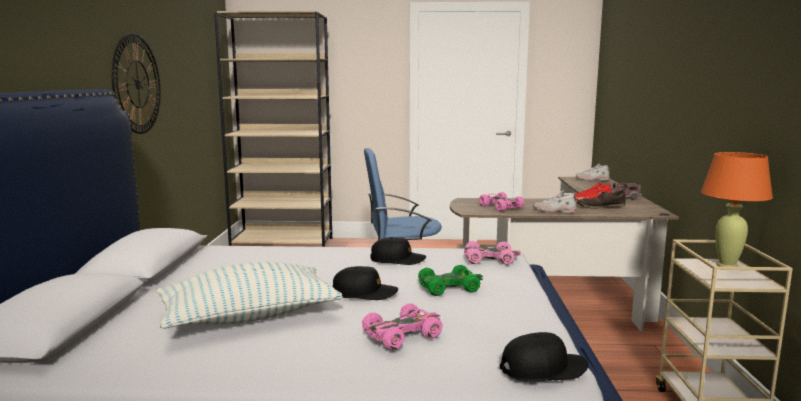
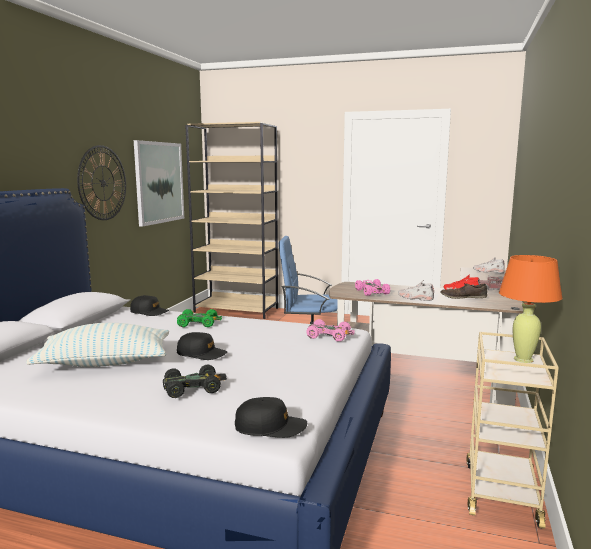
camera: 15 degrees right, 0 degrees up
pink toy car [362,303,443,350] -> black toy car [163,364,227,398]
black cap [371,237,426,265] -> black cap moved to [130,295,169,316]
green toy car [418,265,483,296] -> green toy car moved to [177,309,222,327]
none -> picture [134,140,184,227]

